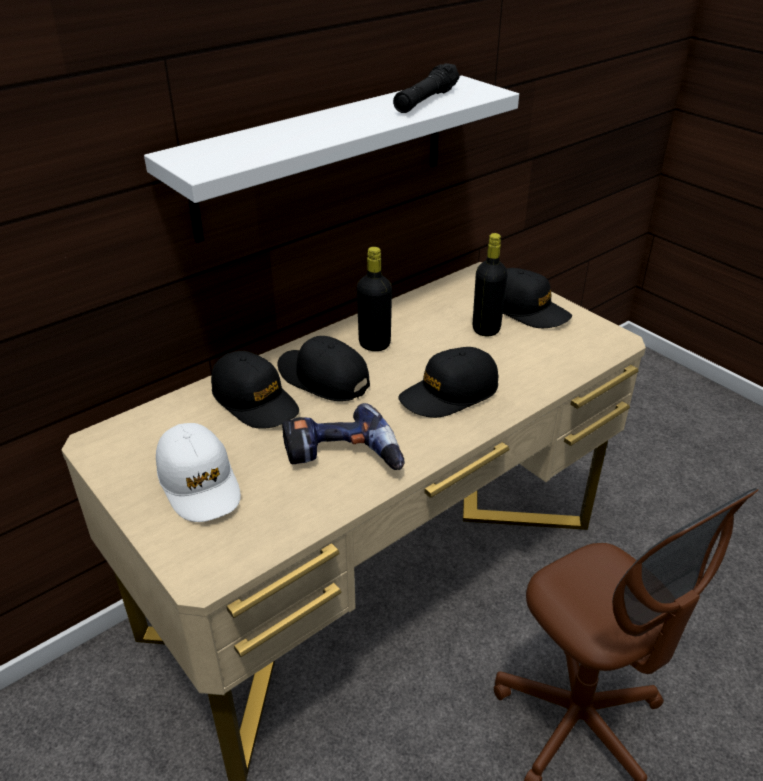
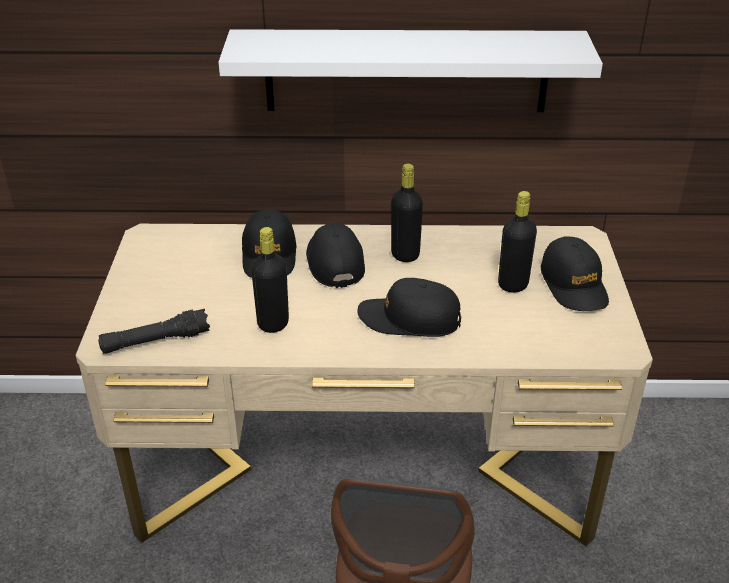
camera: 40 degrees right, 0 degrees up
white cap [156,423,241,522] -> none
power drill [282,403,405,470] -> black bottle [251,227,289,333]
black flashlight [393,63,460,113] -> black flashlight moved to [99,309,210,354]

